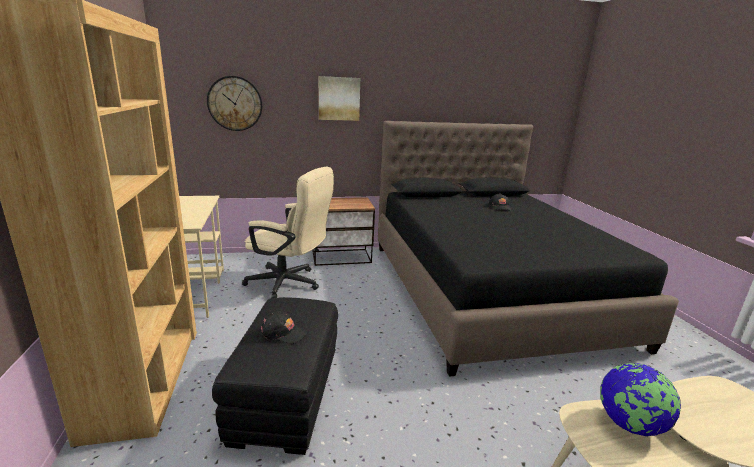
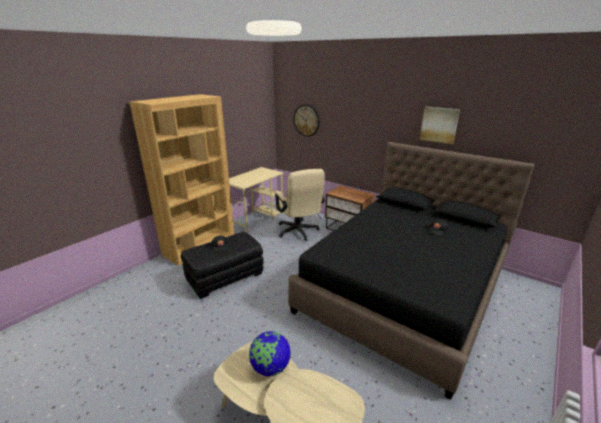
camera: 50 degrees right, 5 degrees up
picture [319,76,360,121] -> picture moved to [420,107,460,144]

